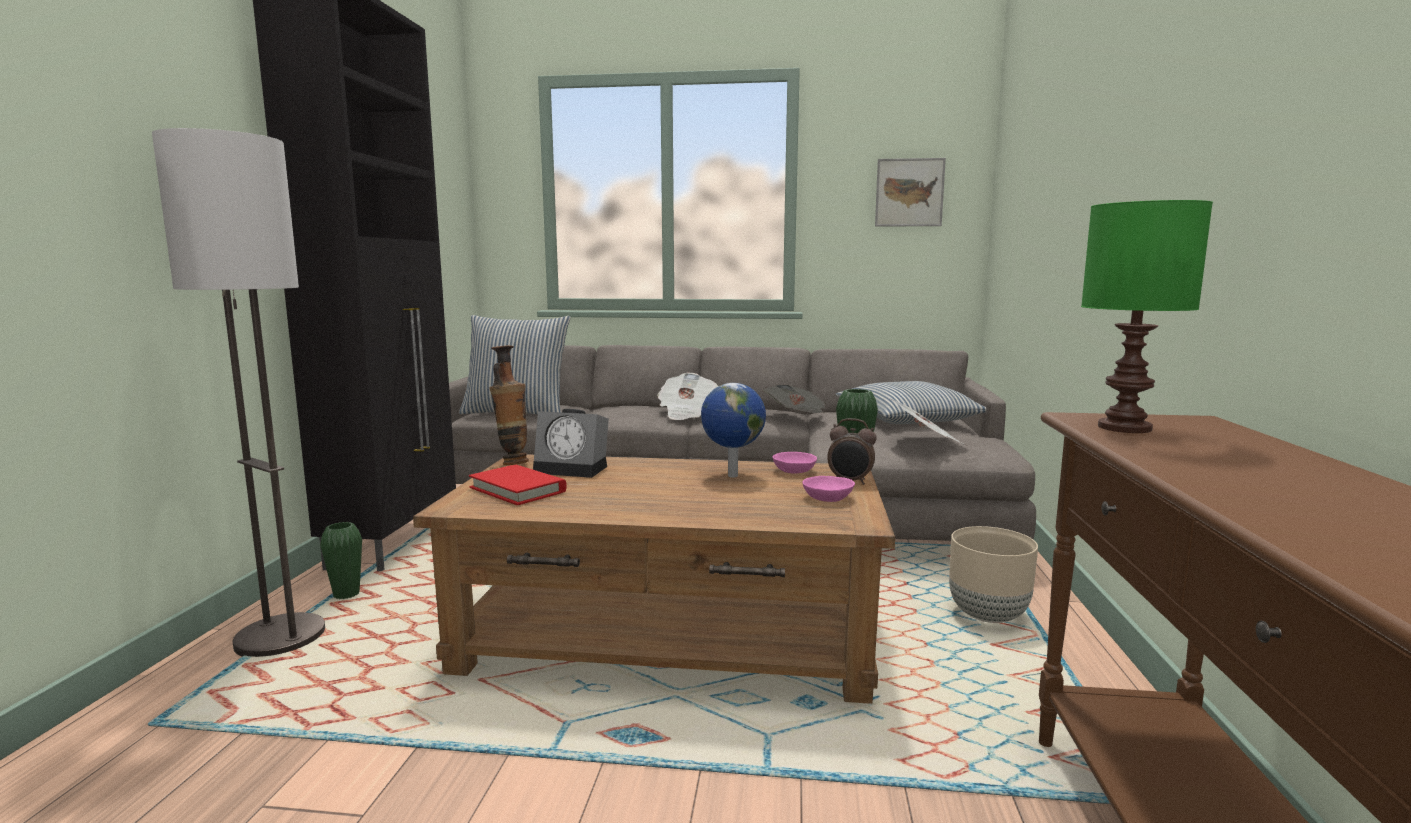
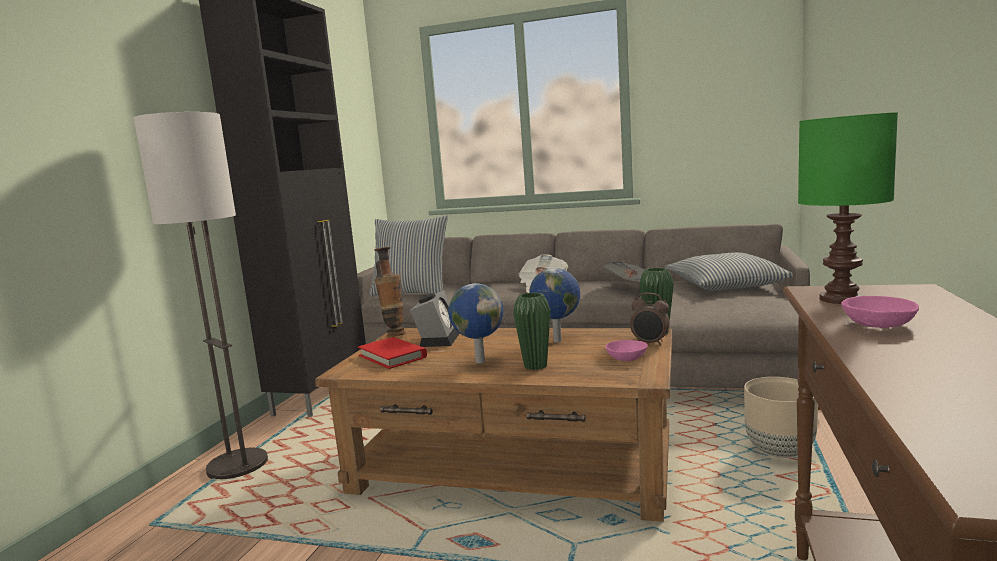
camera: 10 degrees right, 0 degrees up
green vase [320,522,362,599] -> green vase moved to [513,293,551,370]
alarm clock [533,409,609,478] -> alarm clock turned 105 degrees counterclockwise [410,290,460,347]
pink bowl [773,452,817,474] -> pink bowl moved to [841,296,919,328]
picture [875,158,946,227] -> none
newspaper [886,397,969,446] -> none
none -> globe [448,283,503,363]

